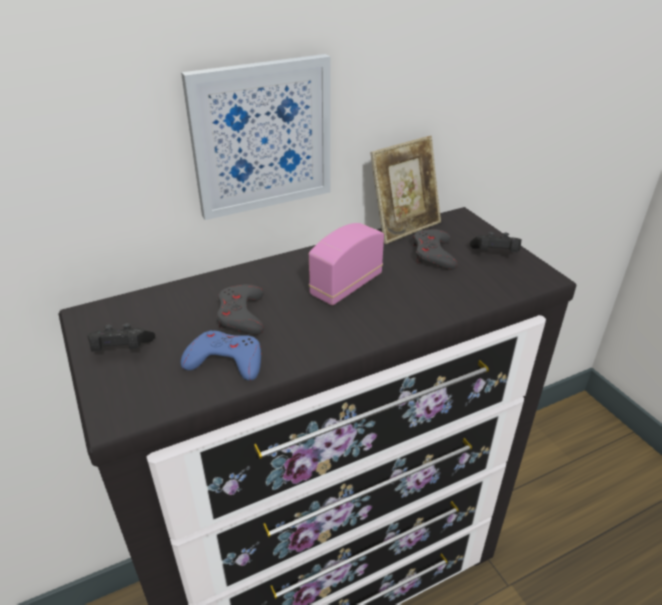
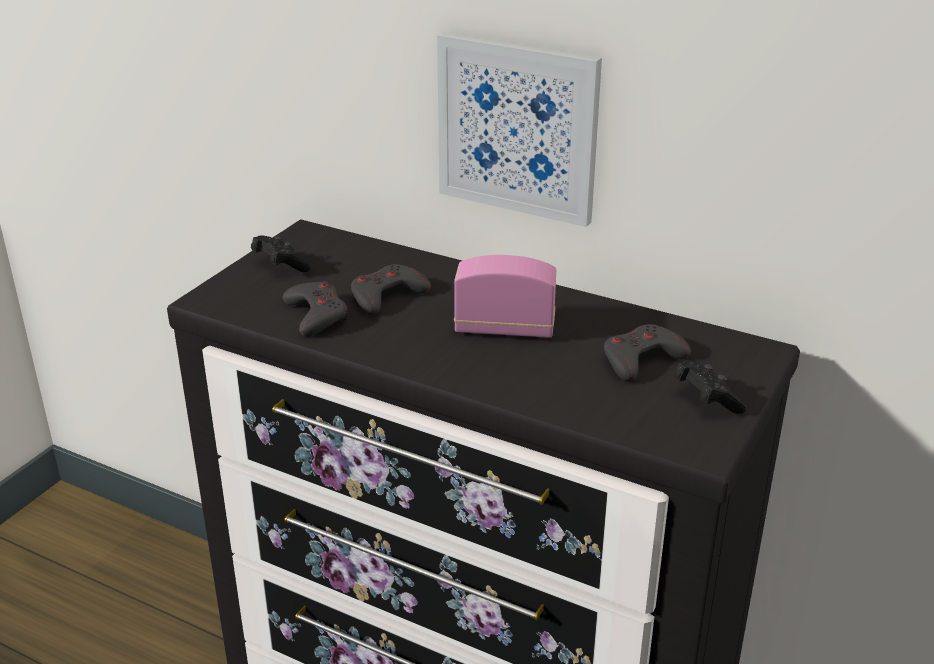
camera: 55 degrees right, 5 degrees down
blue game controller [181,331,261,380] -> grey game controller [283,281,347,337]
picture frame [370,136,441,244] -> none

